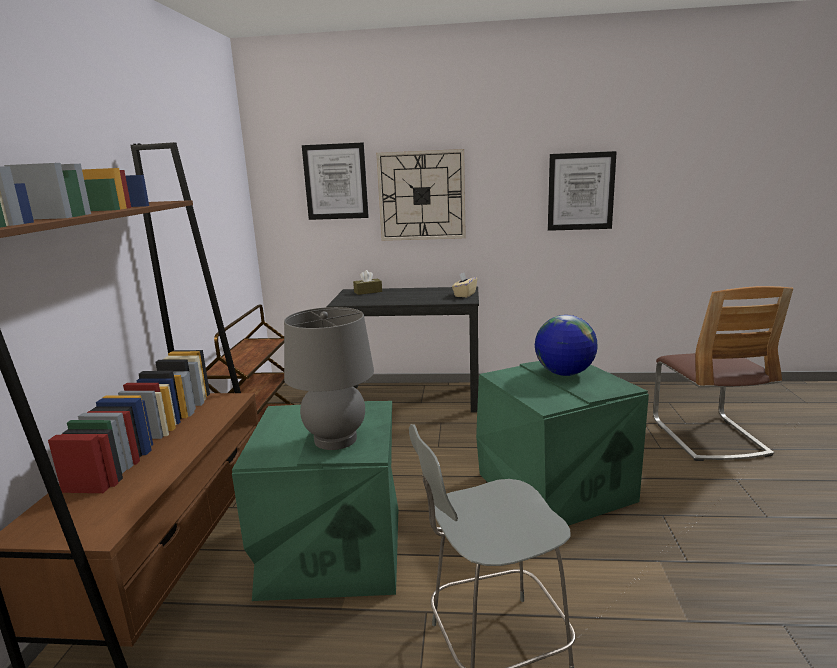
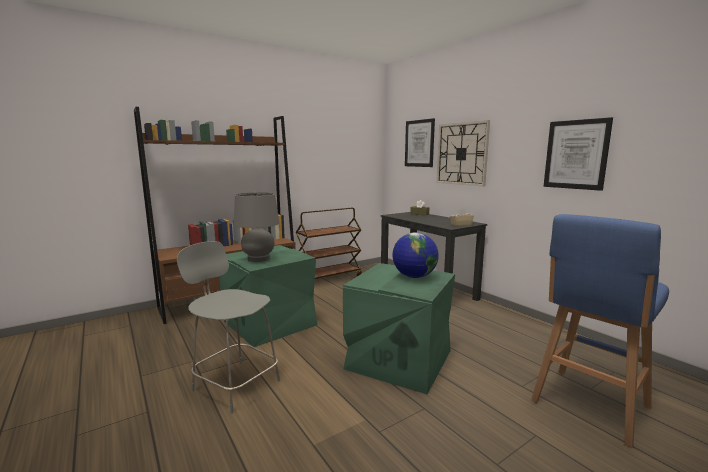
camera: 50 degrees right, 5 degrees down
chair [653,286,793,461] -> blue stool [531,214,669,448]

